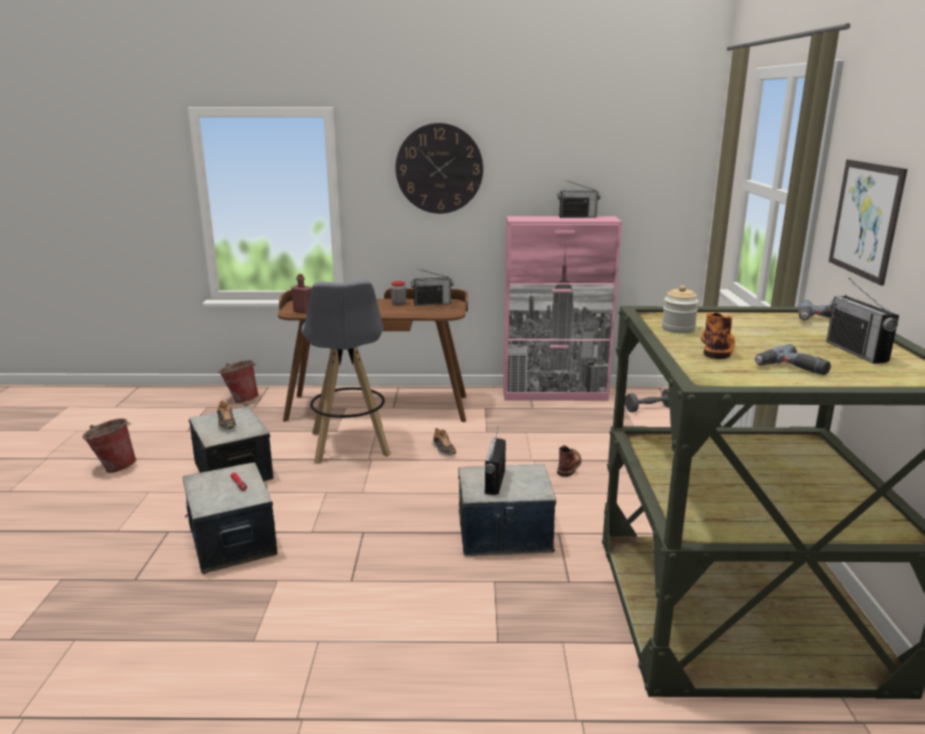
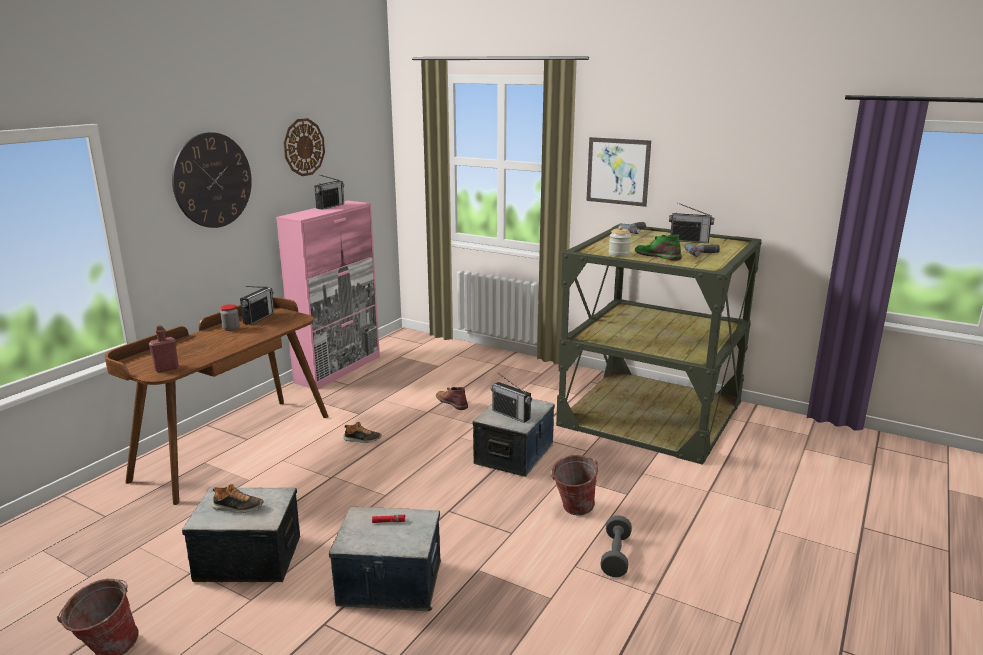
camera: 60 degrees left, 0 degrees up
bucket [219,360,259,403] -> bucket moved to [550,455,598,515]
grey stool [301,279,391,463] -> none
grey dumbbell [625,389,670,412] -> grey dumbbell moved to [600,515,632,577]
orange boot [701,312,735,359] -> green boot [635,235,682,261]
none -> wall clock [283,118,325,176]

